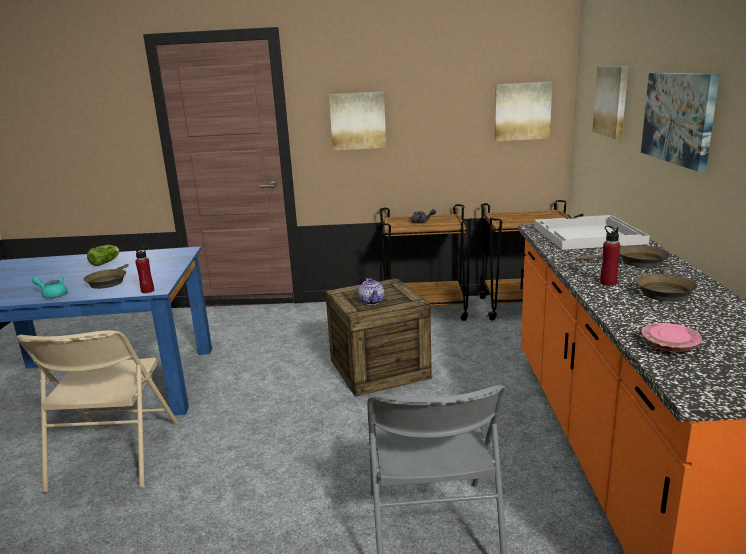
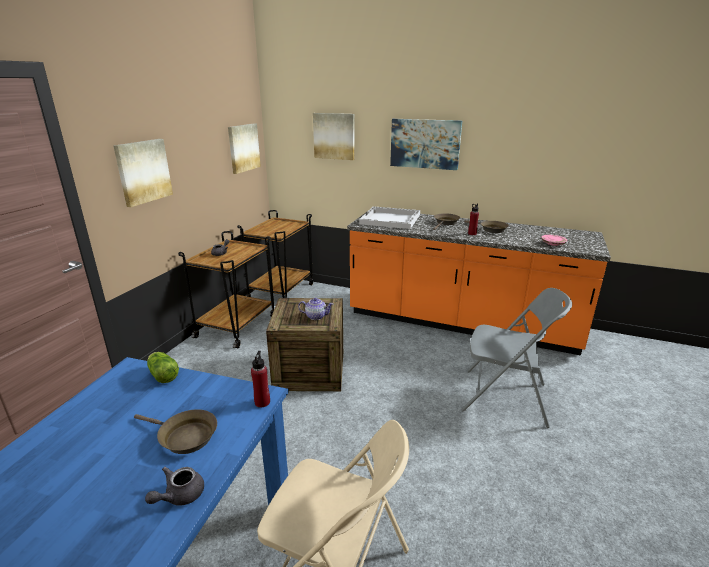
camera: 70 degrees left, 5 degrees up
turquoise teapot [32,277,68,298] -> grey teapot [145,467,204,506]
lettuce [87,245,120,266] -> lettuce moved to [147,352,179,383]

